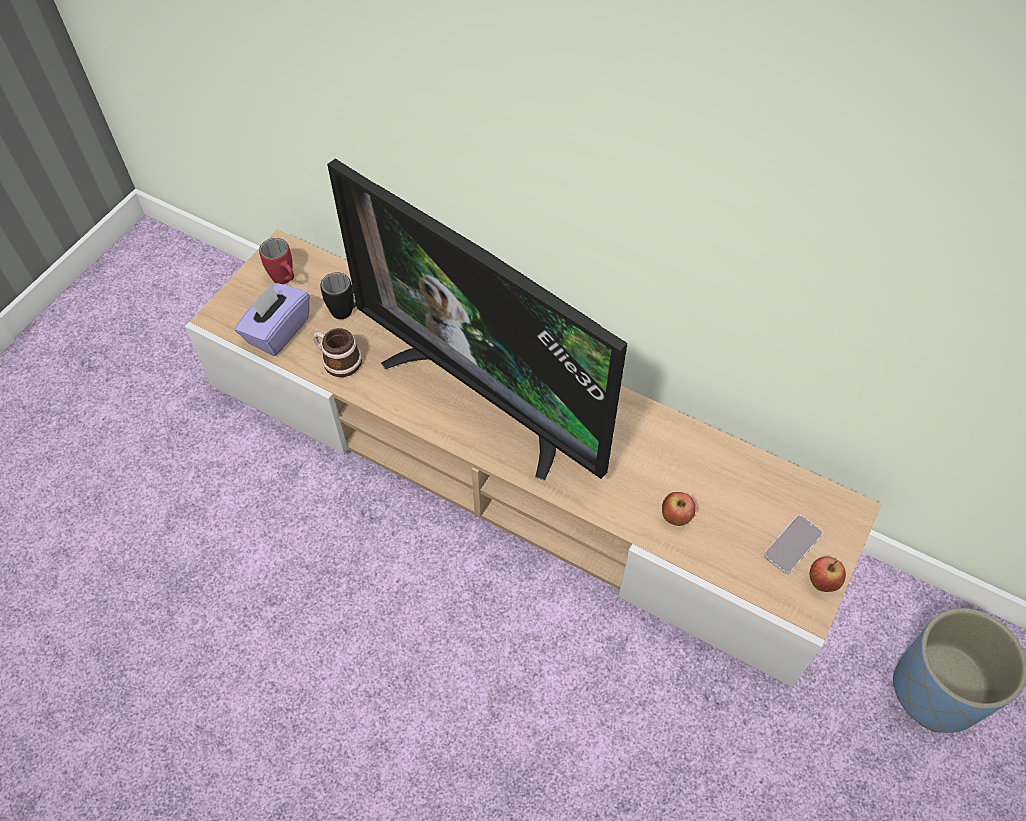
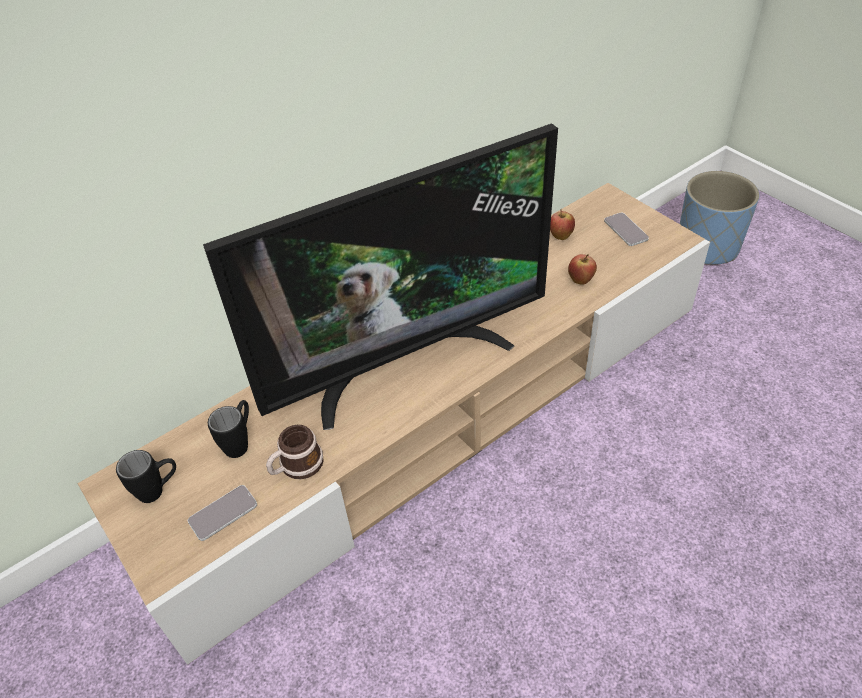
camera: 65 degrees left, 10 degrees down
purple tissue box [235,283,310,356] -> phone [188,485,257,541]
red mug [259,238,294,284] -> black mug [116,450,176,503]
apple [810,556,846,592] -> apple moved to [550,209,575,240]

